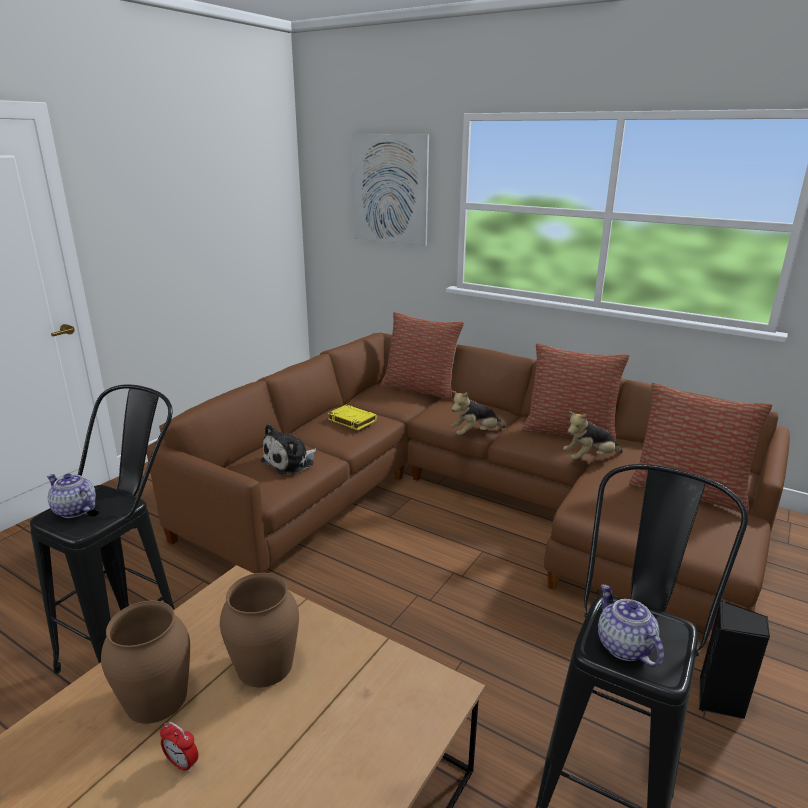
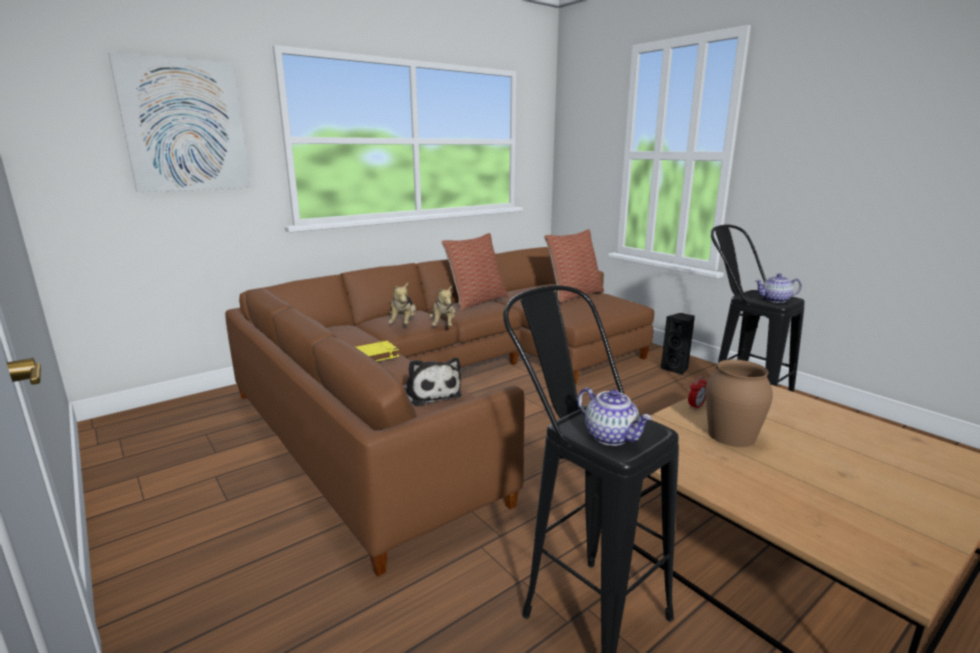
camera: 70 degrees left, 5 degrees down
teapot [47,473,96,518] -> teapot turned 90 degrees counterclockwise [577,387,652,446]
brown vase [101,601,190,724] -> none
alarm clock [160,722,198,773] -> alarm clock moved to [688,376,707,410]
pillow [381,312,464,401] -> none
plush toy [563,411,623,460] -> plush toy moved to [388,283,416,325]

